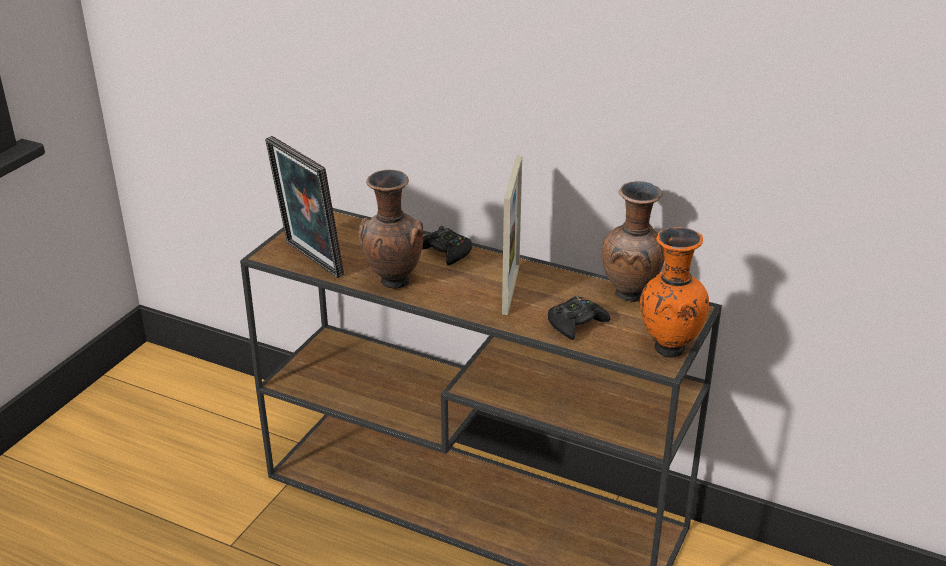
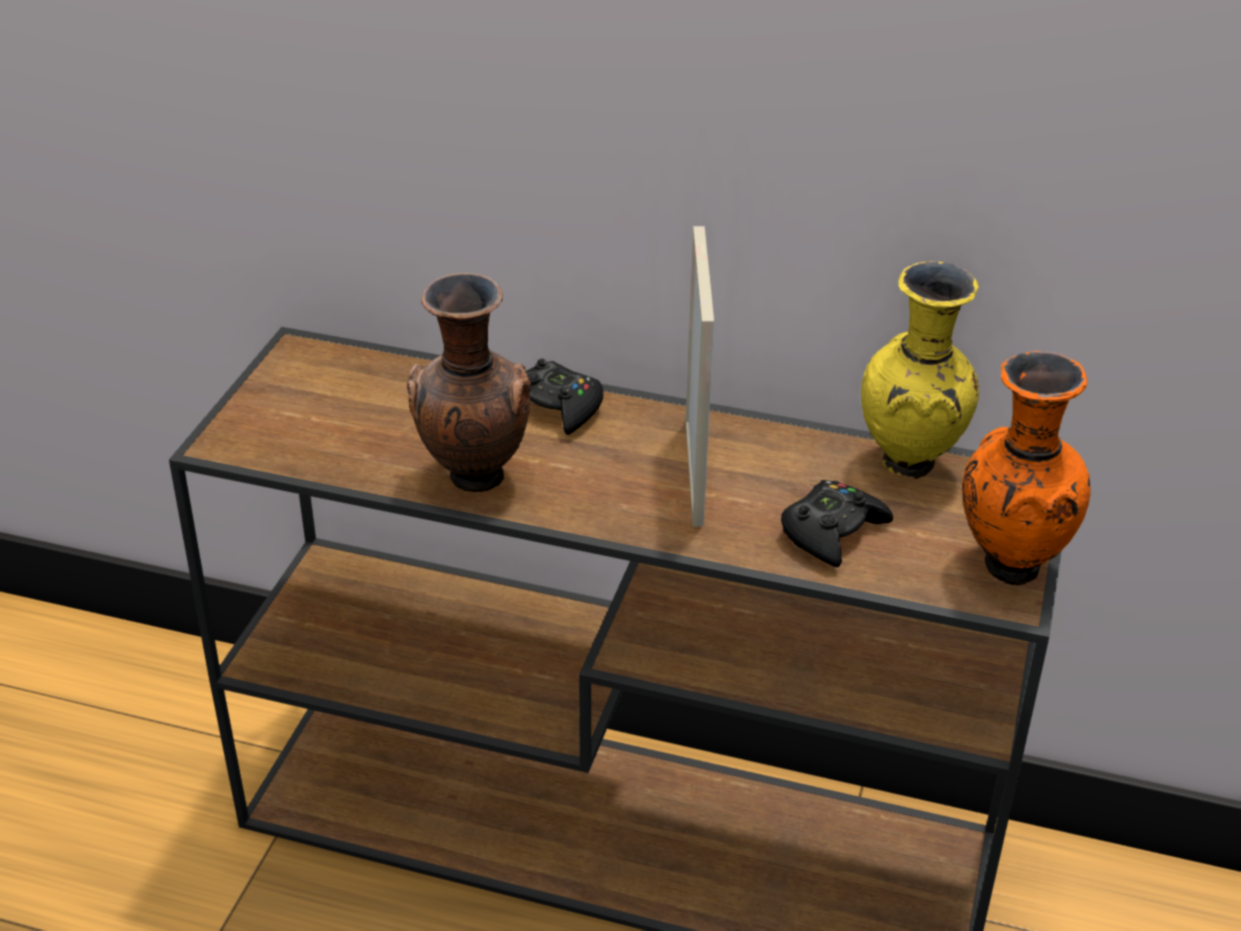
camera: 10 degrees left, 5 degrees up
picture frame [265,136,344,278] -> none
brown vase [602,181,665,303] -> yellow vase [861,261,979,479]

